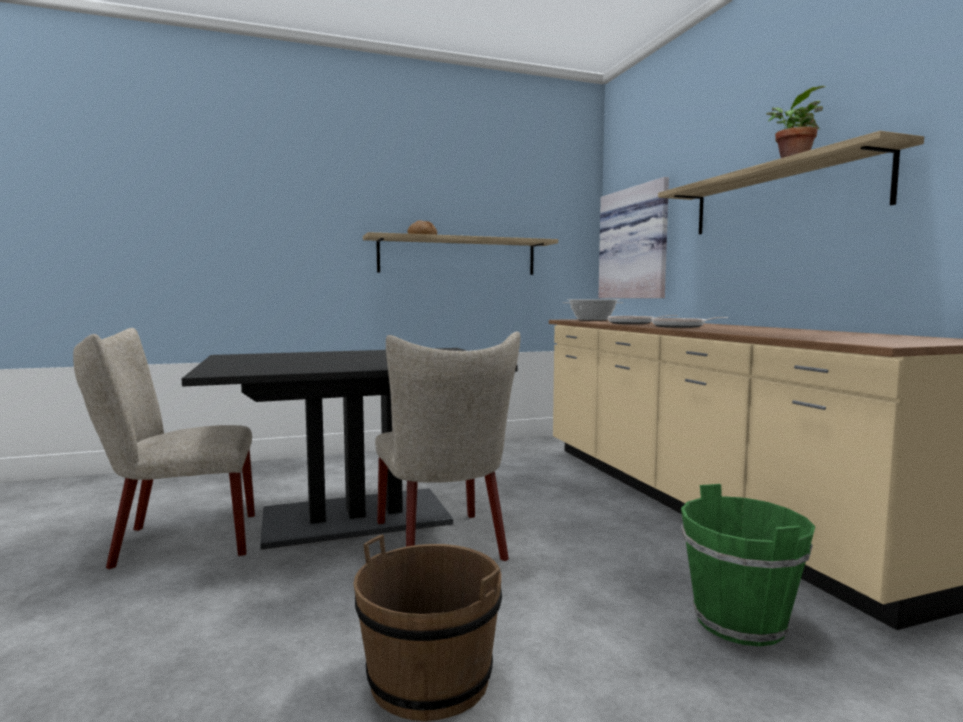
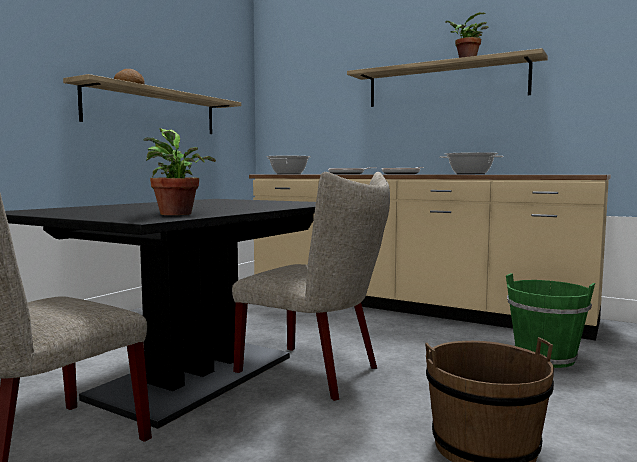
camera: 40 degrees left, 0 degrees up
picture [598,177,669,298] -> none
none -> potted plant [144,128,216,215]
none -> cooking pot [440,152,503,174]

